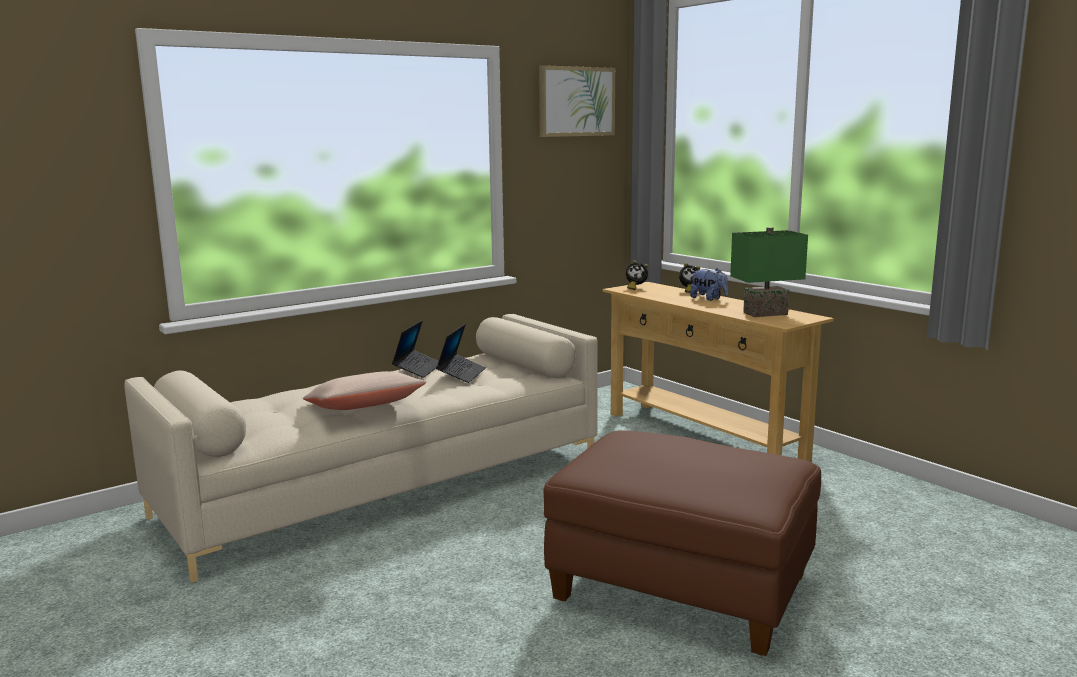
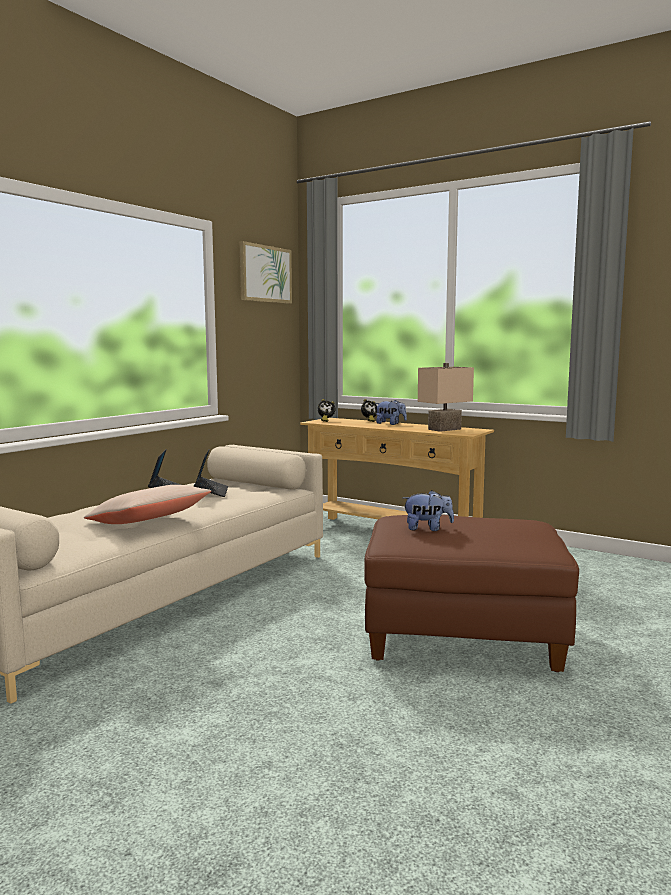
camera: 20 degrees left, 5 degrees down
green table lamp [730,227,808,317] -> beige table lamp [418,363,474,432]
none -> plush toy [403,490,454,531]

